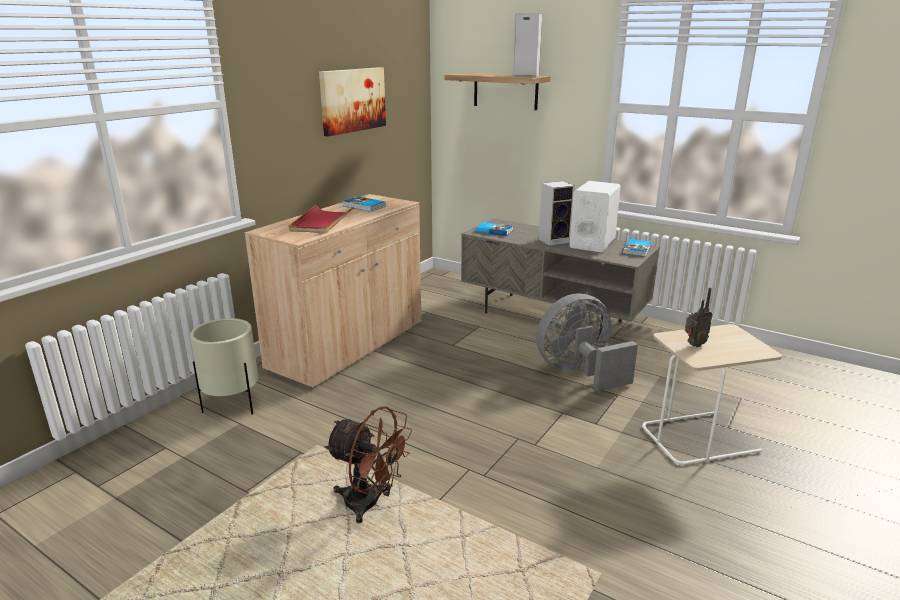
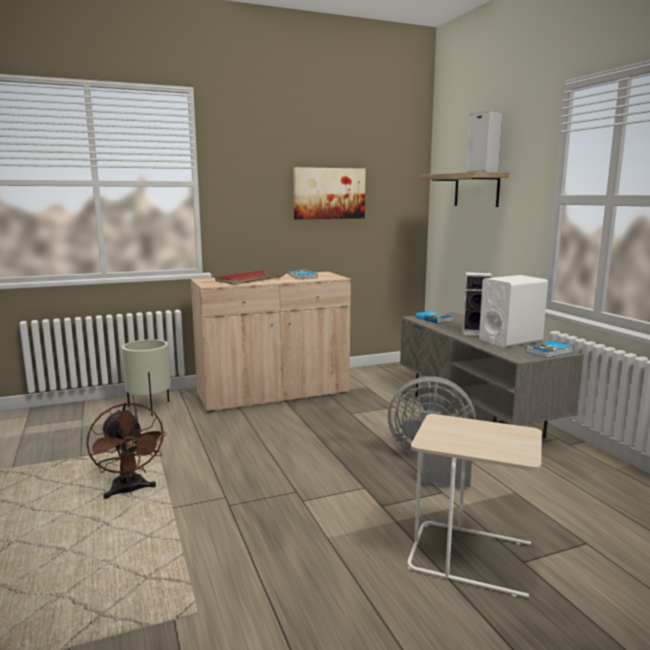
camera: 35 degrees right, 10 degrees down
radio [685,287,713,347] -> none

